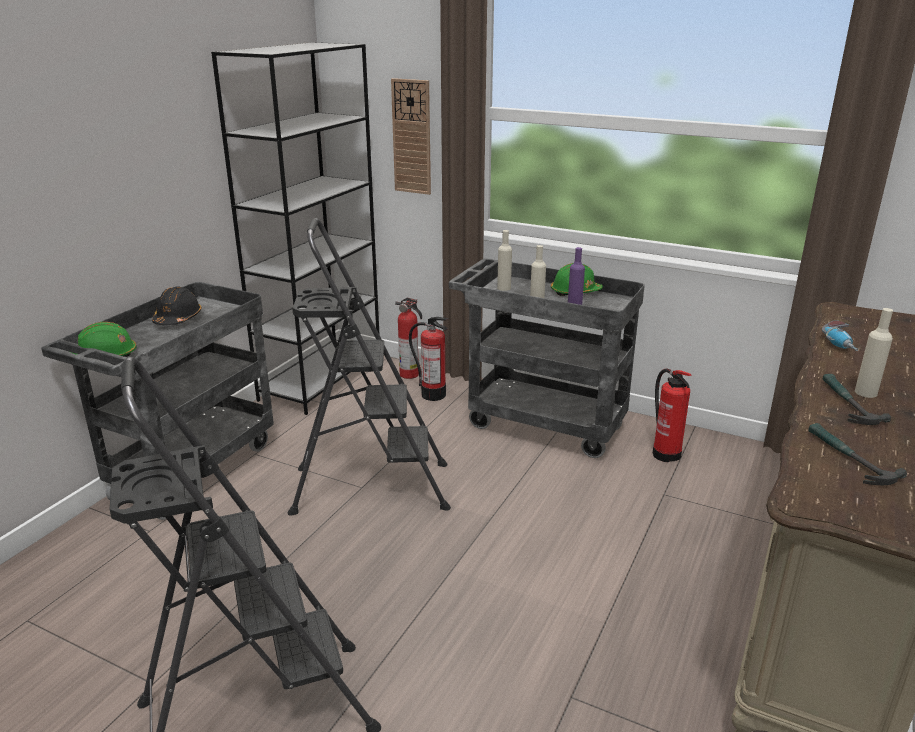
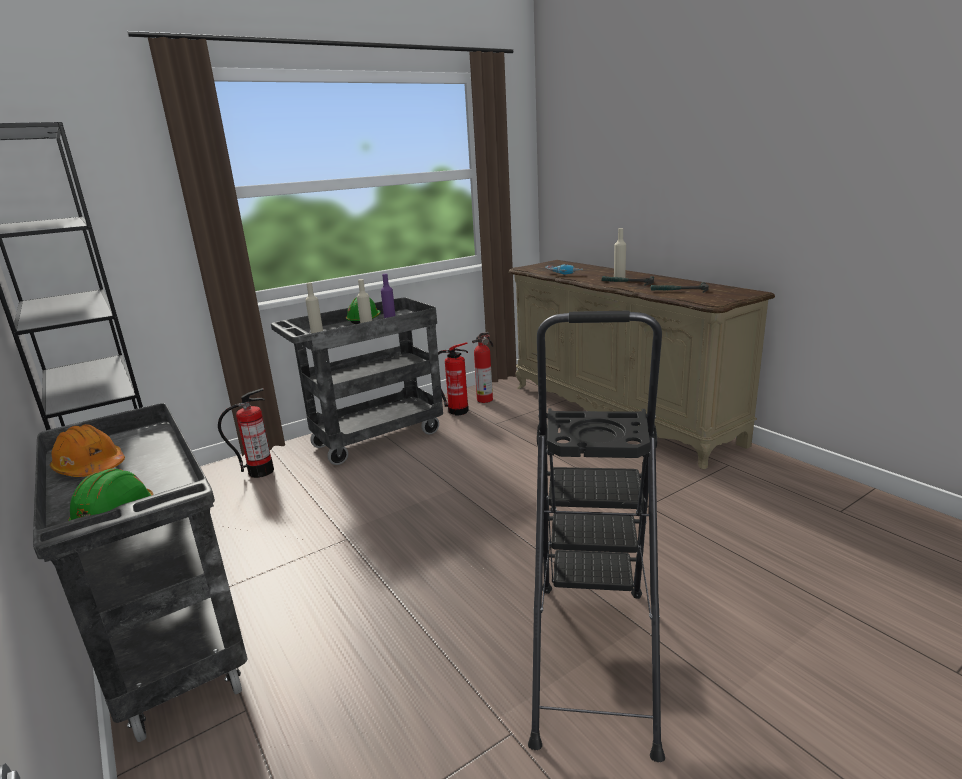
camera: 60 degrees left, 5 degrees down
black hard hat [152,287,202,325] -> orange hard hat [50,424,125,477]
step ladder [288,218,451,516] -> none
wall clock [391,78,431,195] -> none
fire extinguisher [395,298,422,379] -> fire extinguisher moved to [472,332,493,403]

